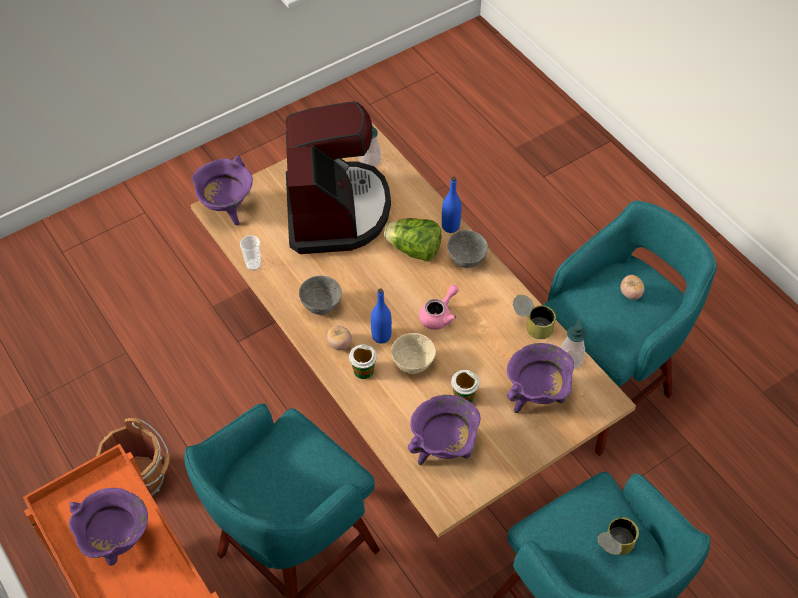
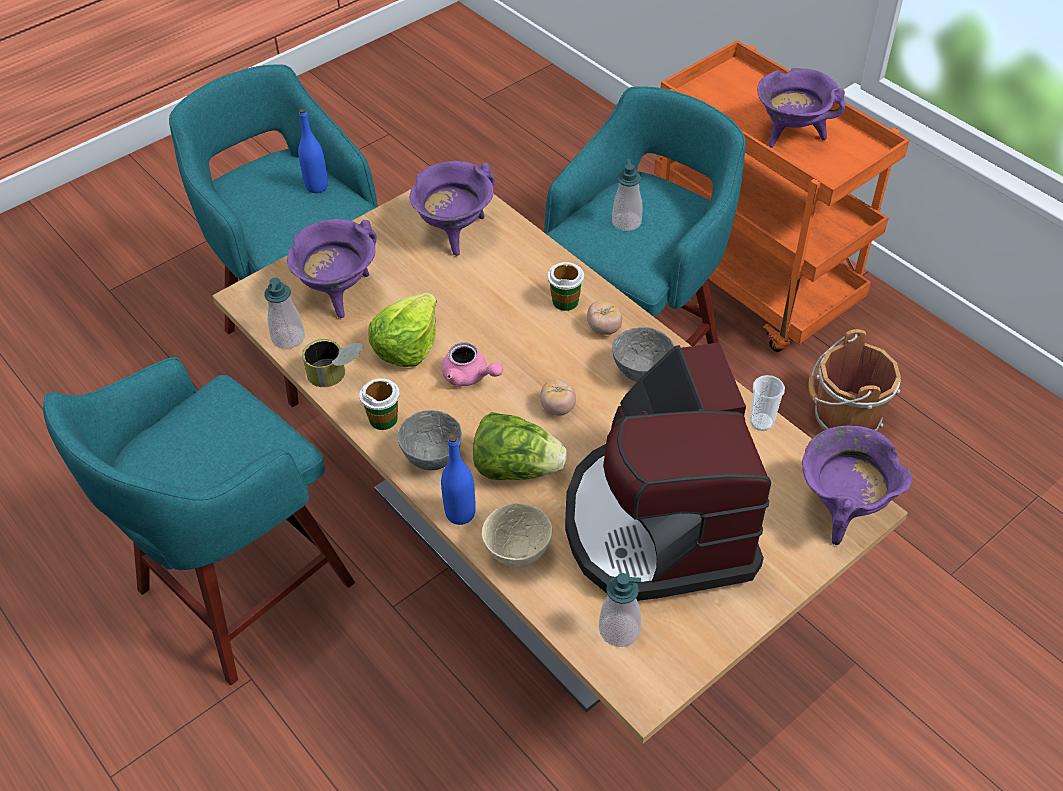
camera: 175 degrees right, 5 degrees down
blue bottle [371,289,392,344] -> blue bottle moved to [298,108,328,193]
beige bowl [391,333,436,374] -> beige bowl moved to [482,503,553,568]
pink teapot [419,285,459,330] -> pink teapot turned 90 degrees counterclockwise [442,342,503,386]
cup [451,370,479,402] -> cup moved to [359,378,400,430]
can [598,517,639,555] -> none
tomato [621,275,644,300] -> tomato moved to [540,380,576,416]
none -> lettuce [368,293,437,367]
none -> soap dispenser [612,159,642,231]

